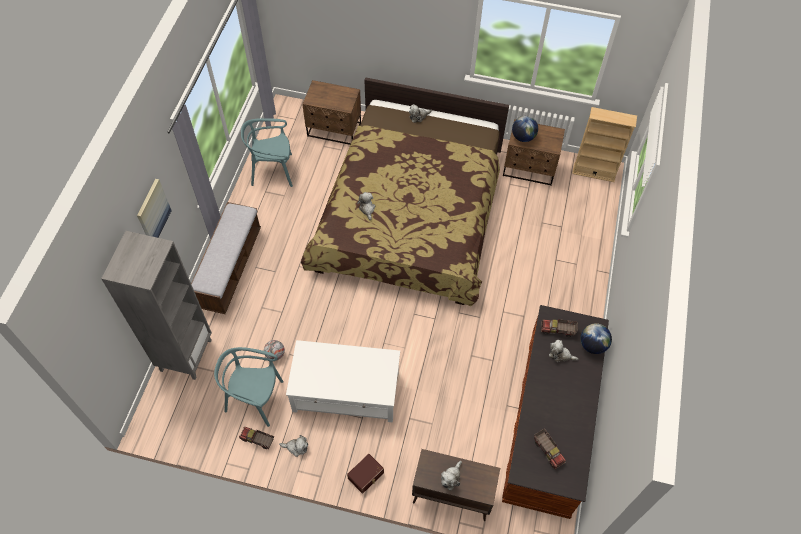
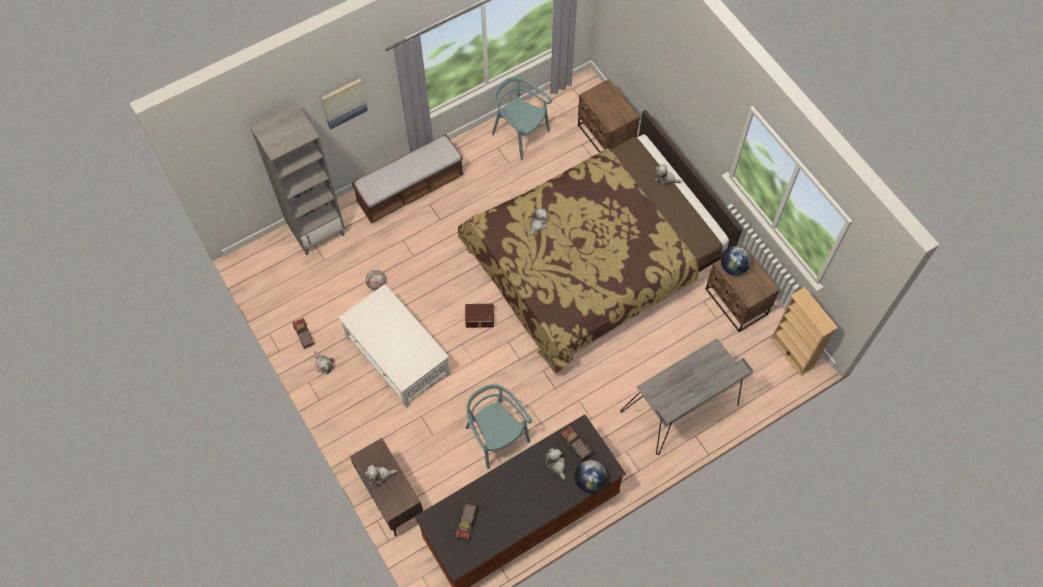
camera: 45 degrees right, 5 degrees up
turquoise chair [214,347,284,427] -> turquoise chair moved to [466,384,532,469]
brown storage box [347,454,384,494] -> brown storage box moved to [465,304,494,328]
none -> grey desk [620,338,754,455]

